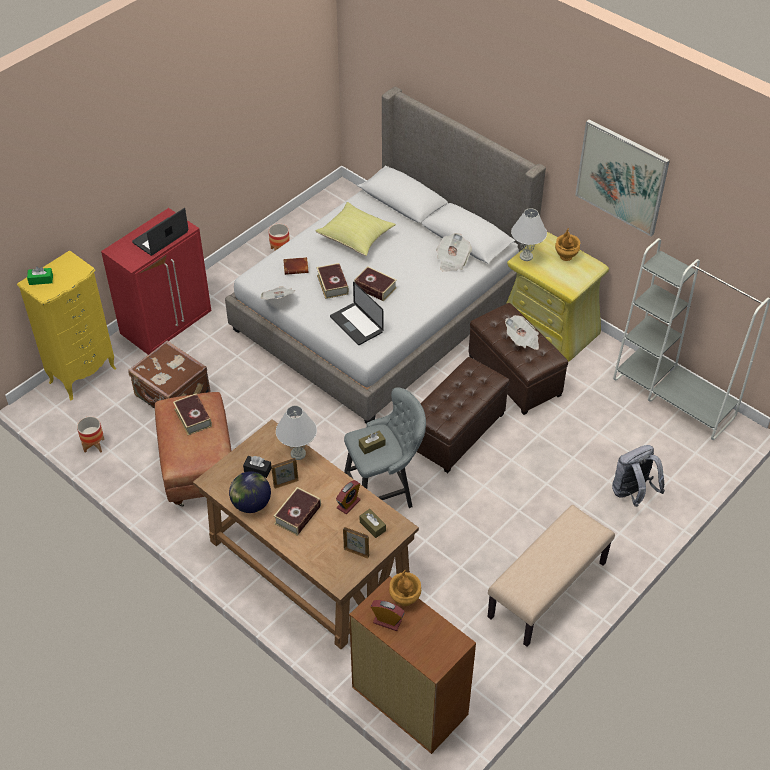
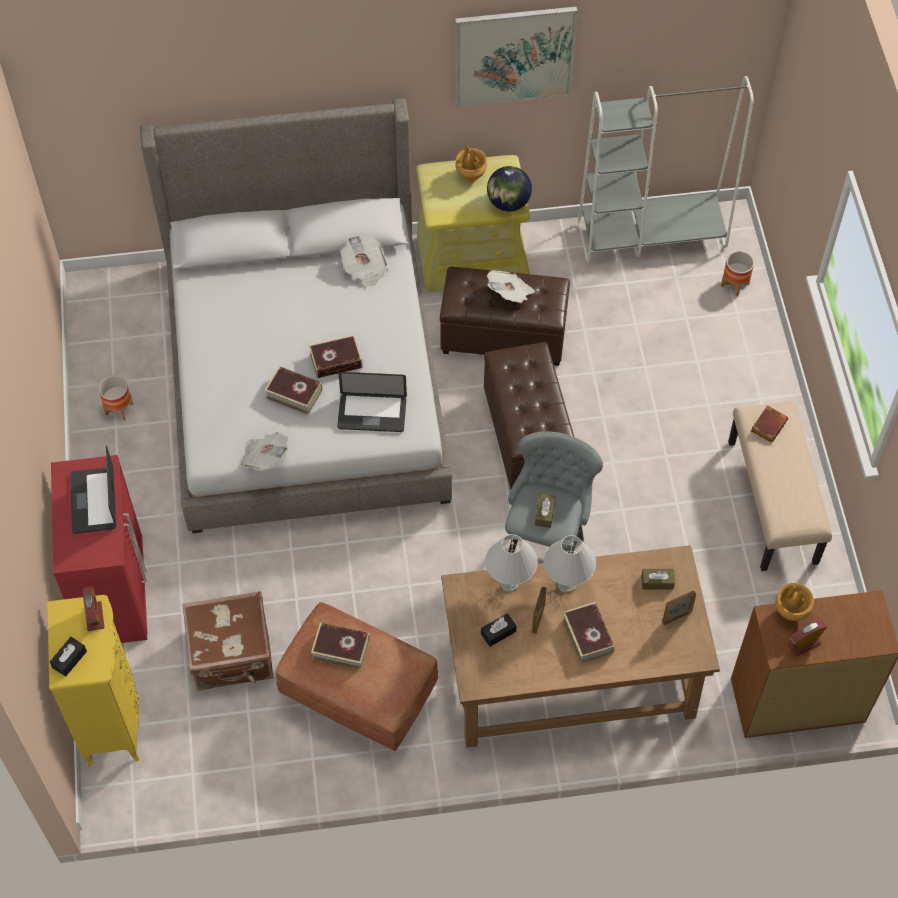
camera: 50 degrees left, 10 degrees up
green tissue box [27,266,53,285] -> black tissue box [50,637,87,677]
planter [77,416,104,453] -> planter moved to [721,251,754,296]
globe [229,471,271,513] -> globe moved to [487,166,532,212]
brown book [283,257,309,275] -> brown book moved to [751,405,788,442]
yellow pillow [316,202,396,256] -> none
alarm clock [336,480,361,514] -> alarm clock moved to [83,586,105,631]
white table lamp [511,208,547,261] -> white table lamp moved to [543,535,596,593]
grey backpack [612,445,665,507] -> none

